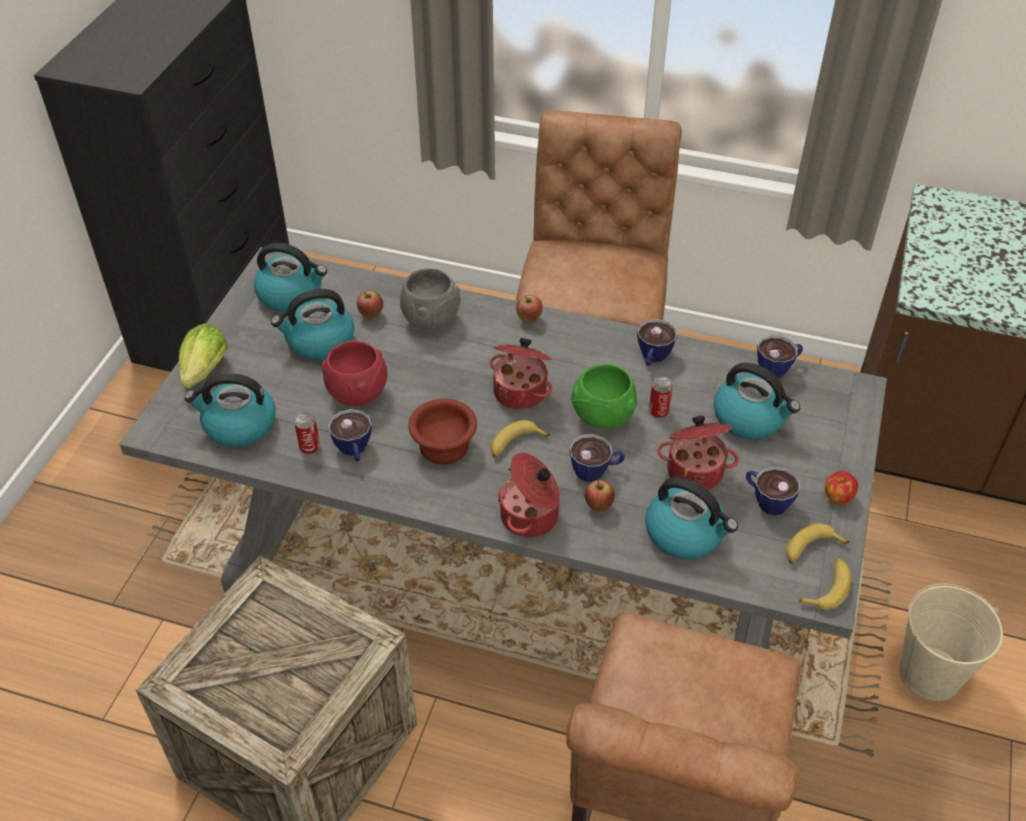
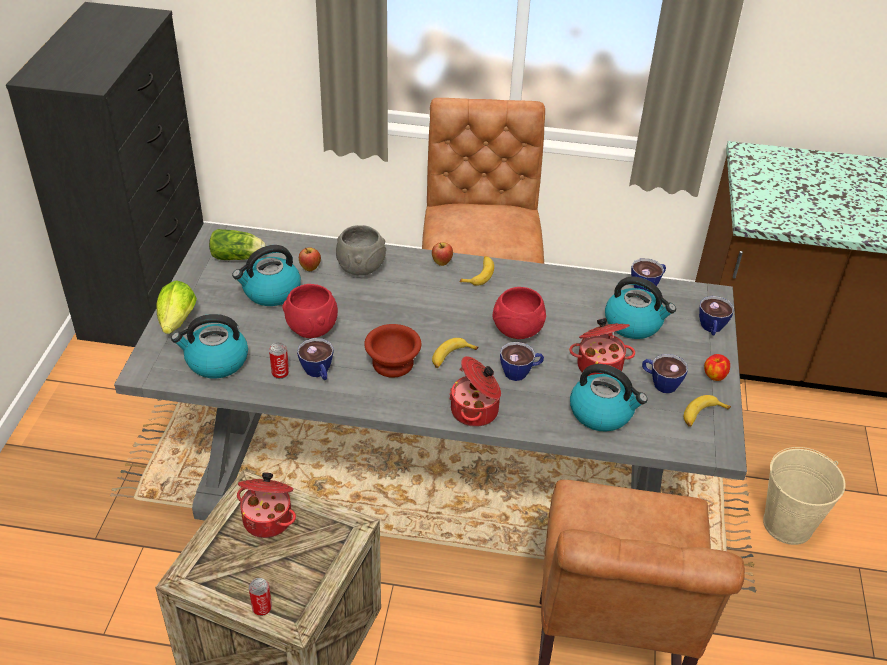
camera: 10 degrees left, 5 degrees down
kettle [254,243,327,312] -> lettuce [209,229,265,260]
cooking pot [489,338,552,410] -> cooking pot moved to [237,472,296,538]
green bowl [571,364,637,428] -> red bowl [493,287,546,339]
apple [584,480,615,512] -> none
cup [637,319,678,366] -> cup moved to [699,296,734,335]
can [649,377,673,418] -> can moved to [249,578,272,616]
banana [799,557,851,610] -> banana moved to [460,256,494,286]

